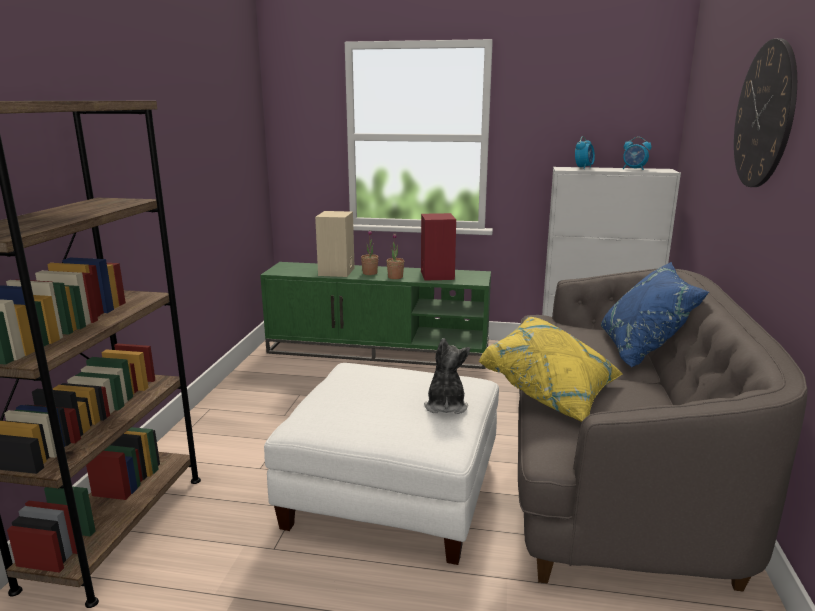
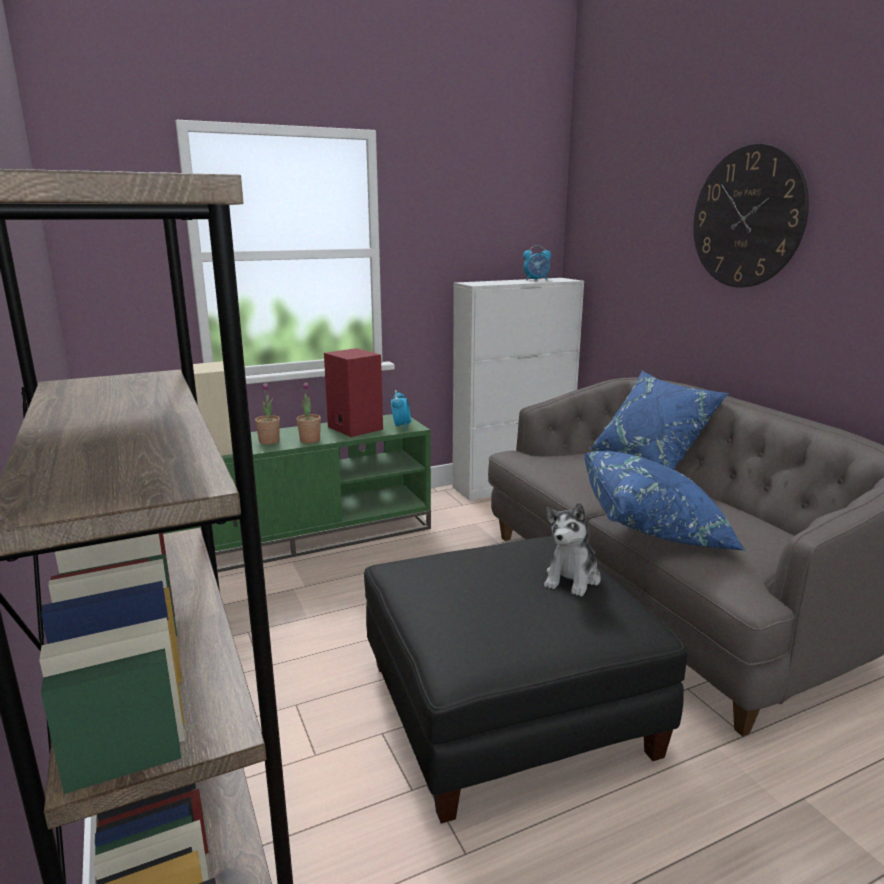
camera: 35 degrees left, 0 degrees up
white ottoman [264,363,499,565] -> black ottoman [364,536,687,824]
plush toy [424,338,470,414] -> plush toy turned 120 degrees counterclockwise [544,503,601,596]
yellow pillow [478,317,623,422] -> blue pillow [584,451,746,551]
alarm clock [575,136,595,169] -> alarm clock moved to [391,390,411,430]

